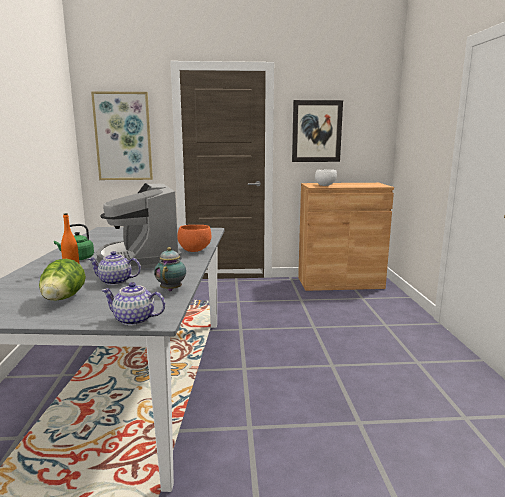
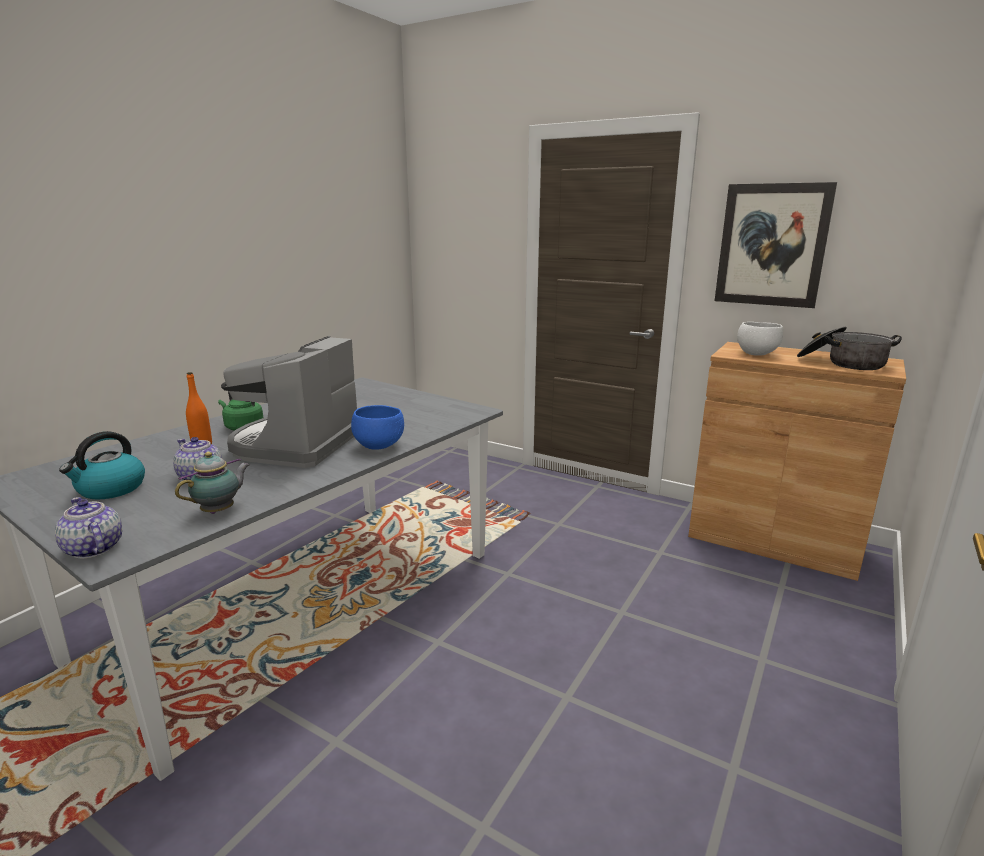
camera: 35 degrees right, 5 degrees up
lettuce [39,258,86,301] -> kettle [59,431,145,500]
picture [91,91,153,180] -> none
orange bowl [177,225,211,252] -> blue bowl [351,405,404,450]
none -> cooking pot [797,327,902,370]

